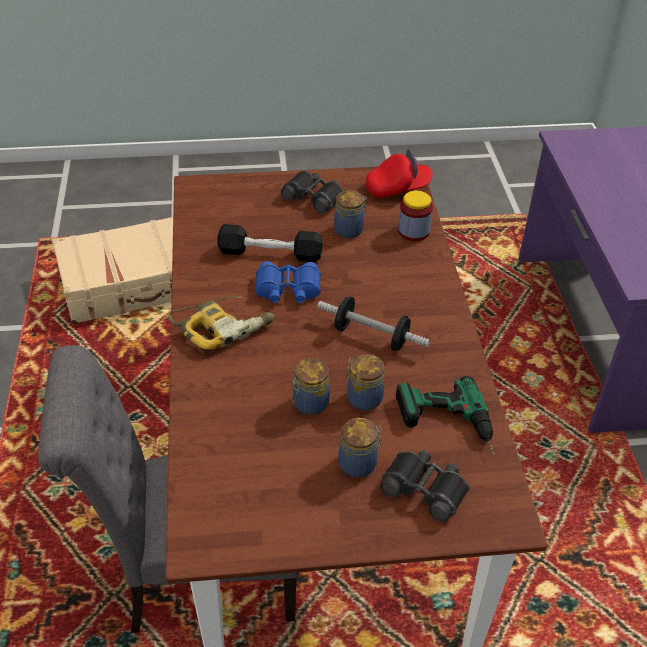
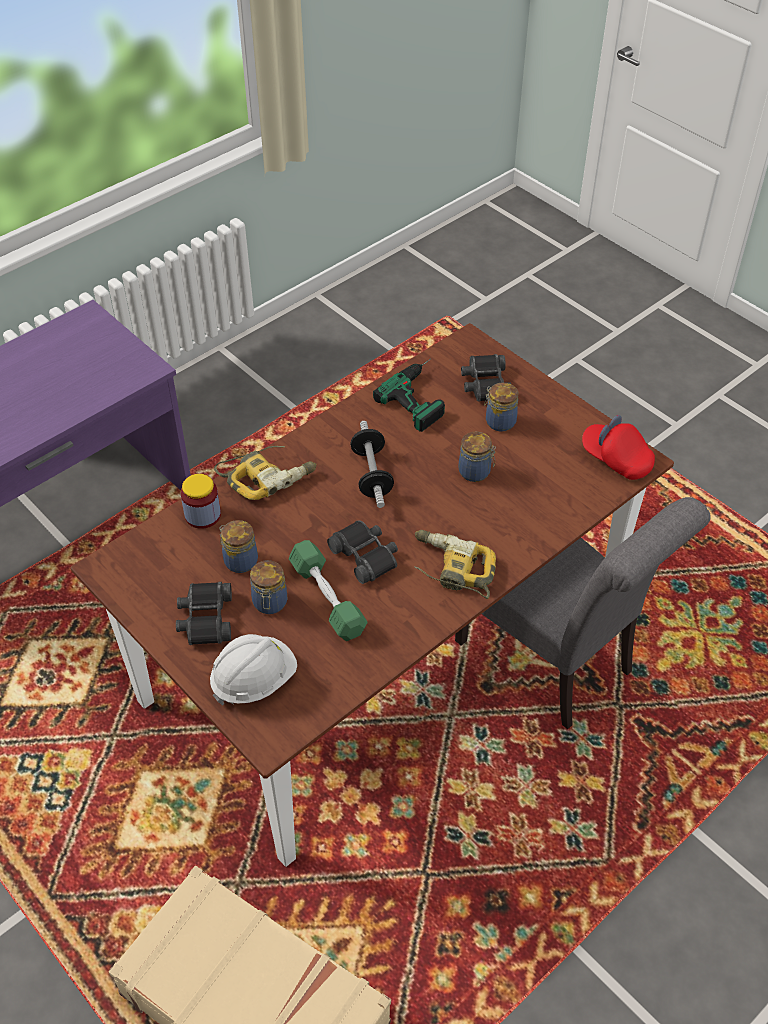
camera: 125 degrees left, 5 degrees up
black dumbbell [217,224,323,262] -> green dumbbell [289,540,368,641]
blue binoculars [255,261,321,303] -> black binoculars [327,521,398,584]
jar [346,354,385,411] -> jar moved to [250,560,287,614]
red cap [366,149,433,198] -> red cap moved to [582,415,655,480]
none -> white hard hat [210,634,297,706]
none -> power drill [214,446,317,500]

